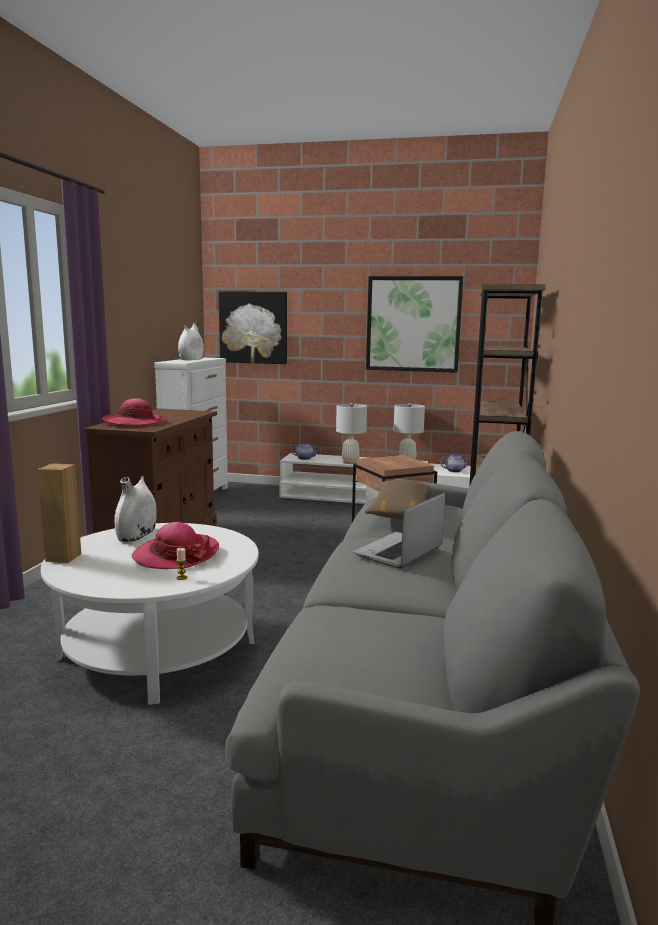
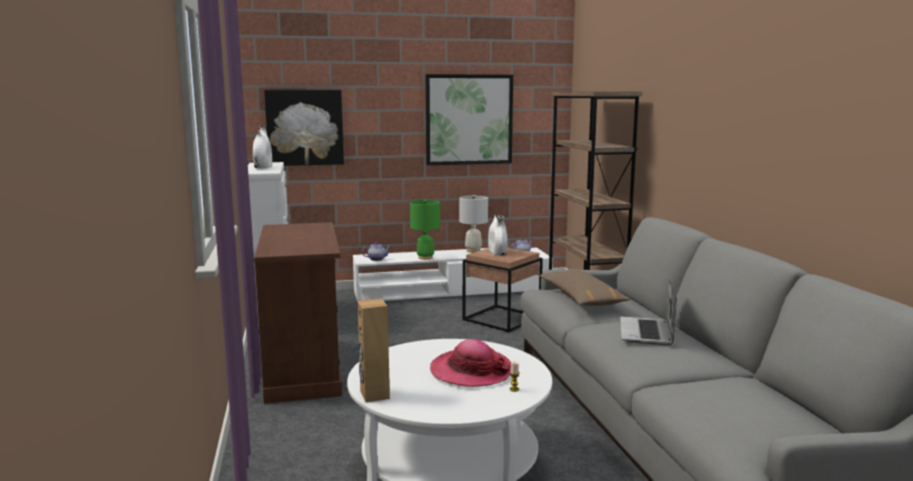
camera: 25 degrees left, 0 degrees up
hat [103,398,166,426] -> none
white vase [114,476,157,542] -> white vase moved to [488,215,508,256]
white table lamp [336,403,367,464] -> green table lamp [410,200,440,260]

